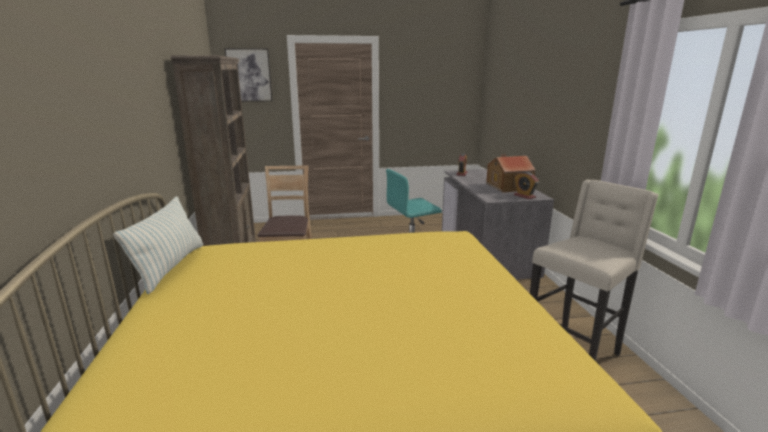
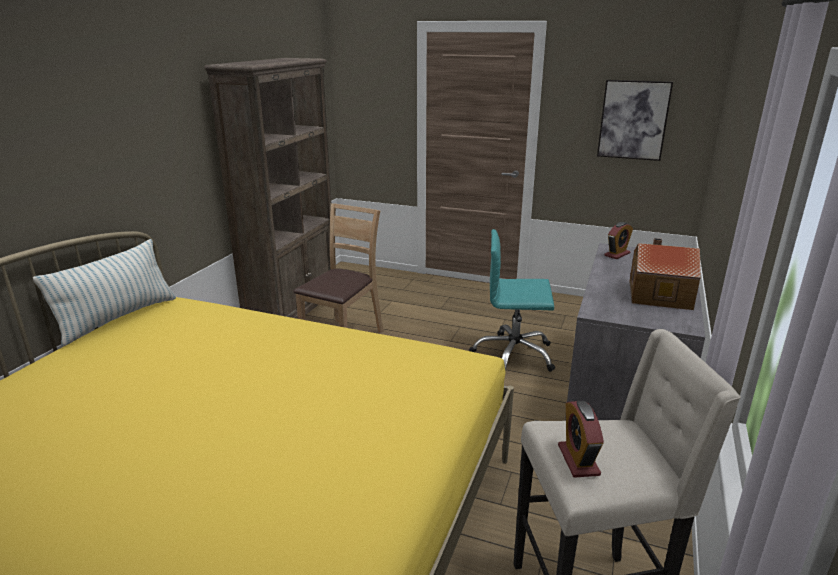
camera: 30 degrees right, 5 degrees up
picture [224,48,272,102] -> picture moved to [597,80,673,161]
alarm clock [514,172,539,199] -> alarm clock moved to [558,401,604,478]

